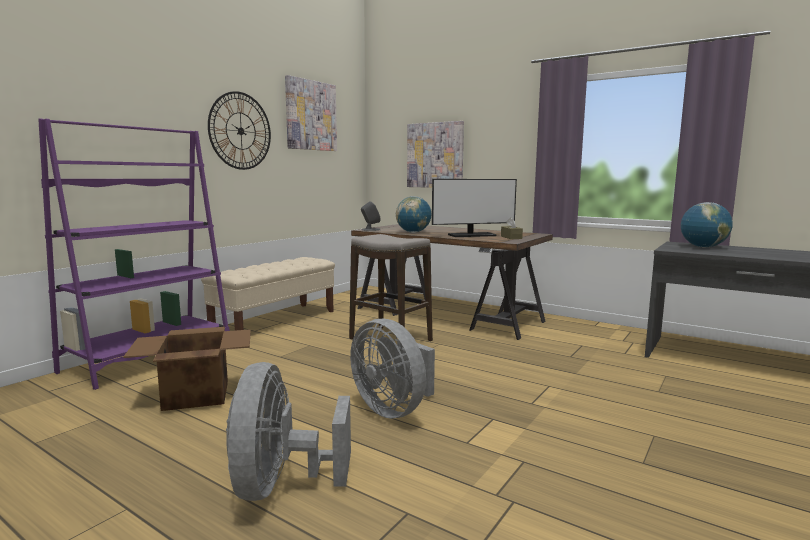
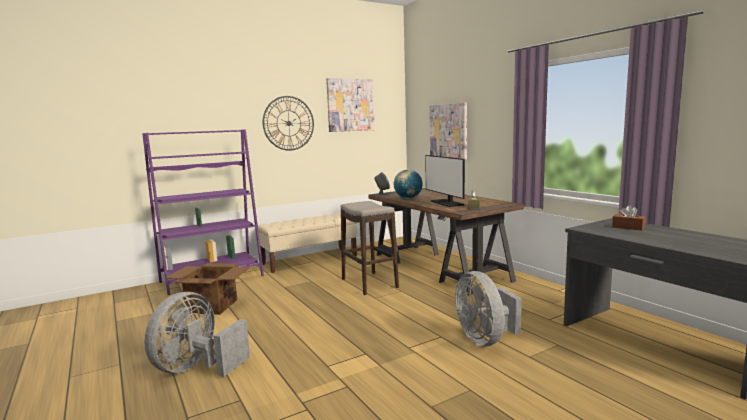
camera: 25 degrees right, 0 degrees up
grey fan [350,318,435,419] -> grey fan moved to [455,271,522,346]
monitor [432,179,517,237] -> monitor turned 60 degrees clockwise [425,155,465,207]
globe [681,202,733,248] -> brown tissue box [612,205,646,231]

